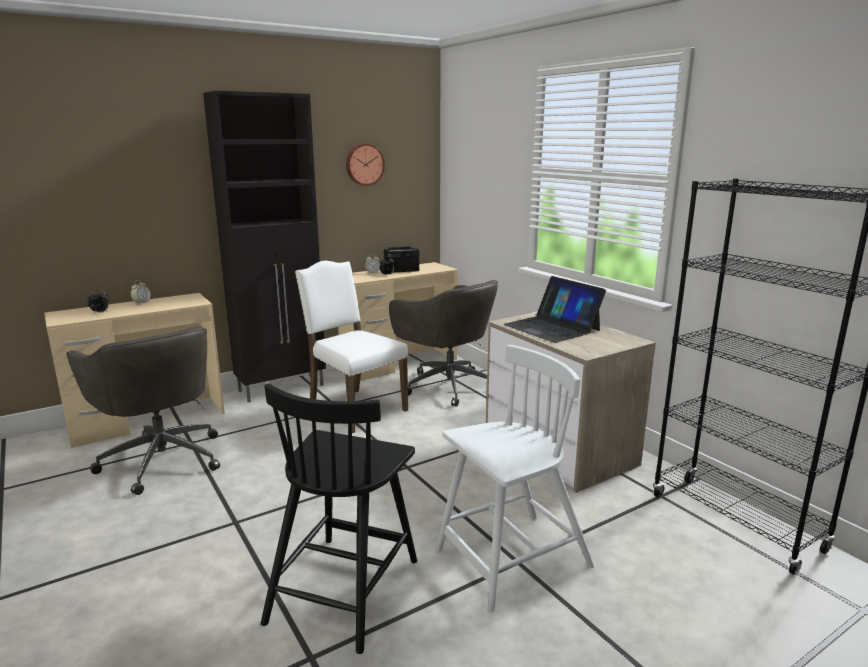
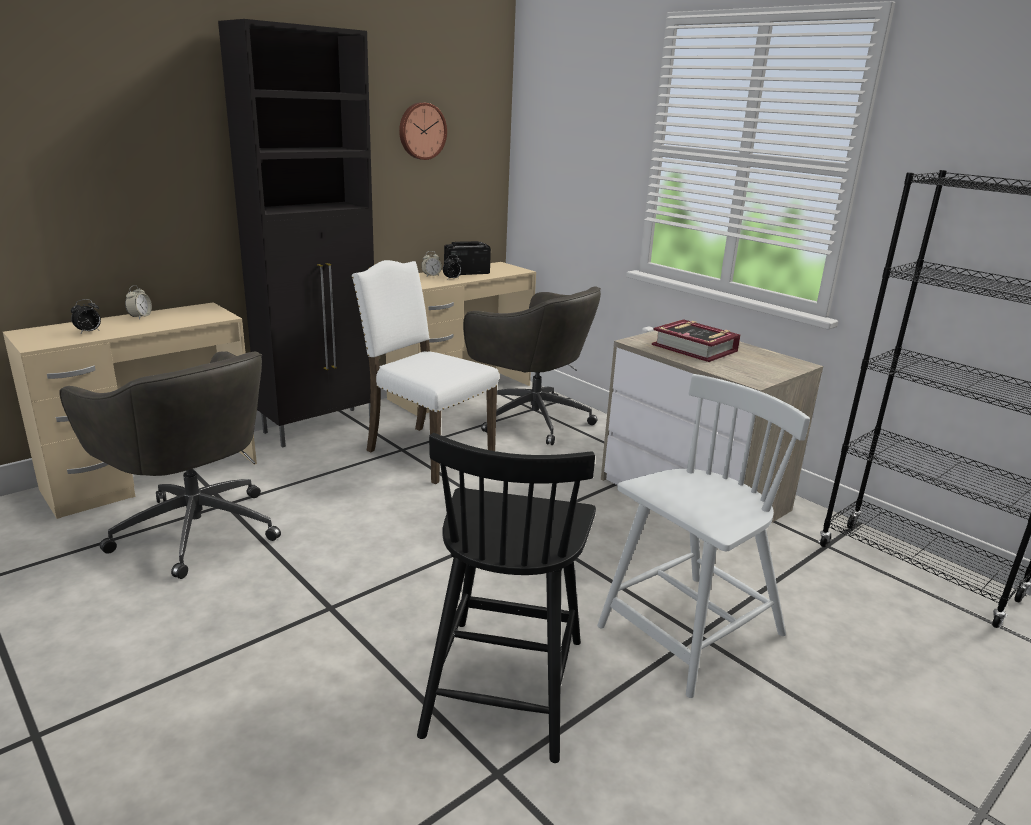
camera: 10 degrees left, 5 degrees up
laptop [504,276,606,343] -> book [652,319,740,362]

